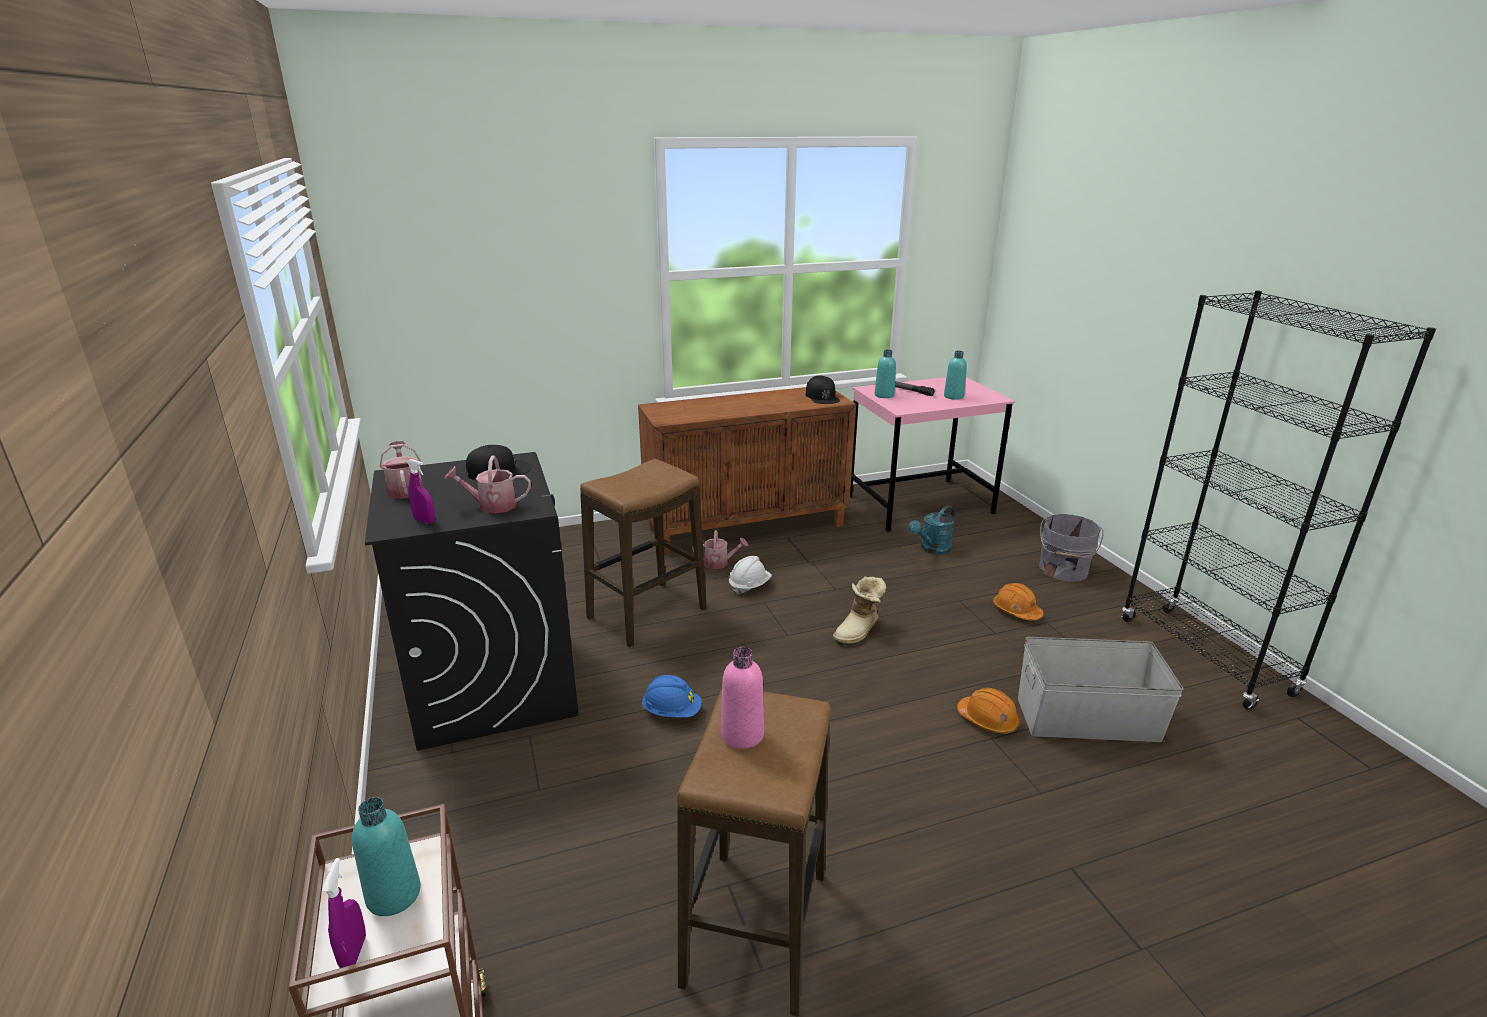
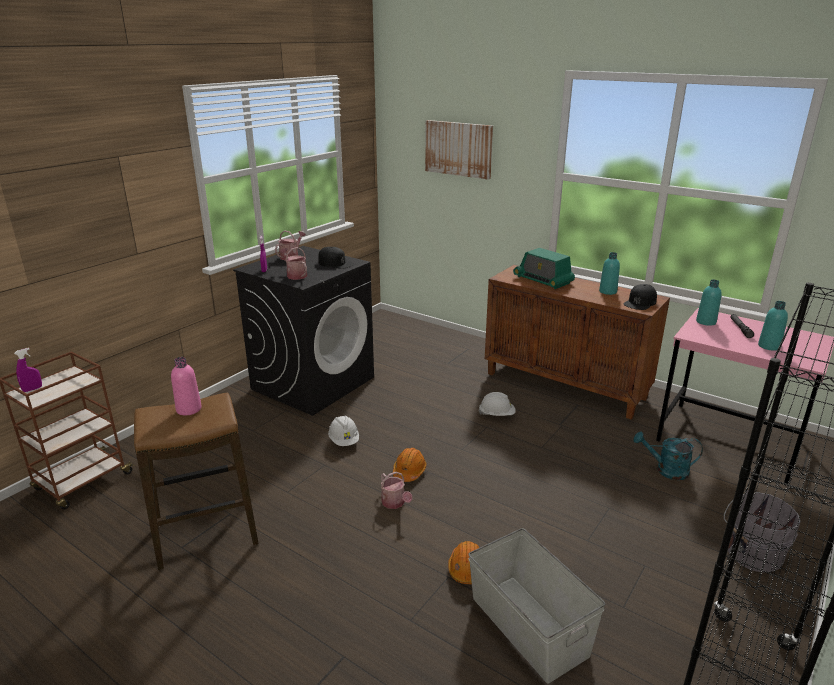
camera: 55 degrees right, 0 degrees up
turquoise bottle [352,797,421,916] -> turquoise bottle moved to [599,252,620,295]
stool [580,459,707,648] -> none
blue hard hat [641,675,702,717] -> white hard hat [328,415,359,446]
watering can [692,530,748,569] -> watering can moved to [381,472,412,509]
boot [833,576,887,646] -> none
orange hard hat [993,583,1043,620] -> orange hard hat moved to [393,448,427,482]
none -> picture [425,120,493,180]
none -> radio [513,248,575,289]

